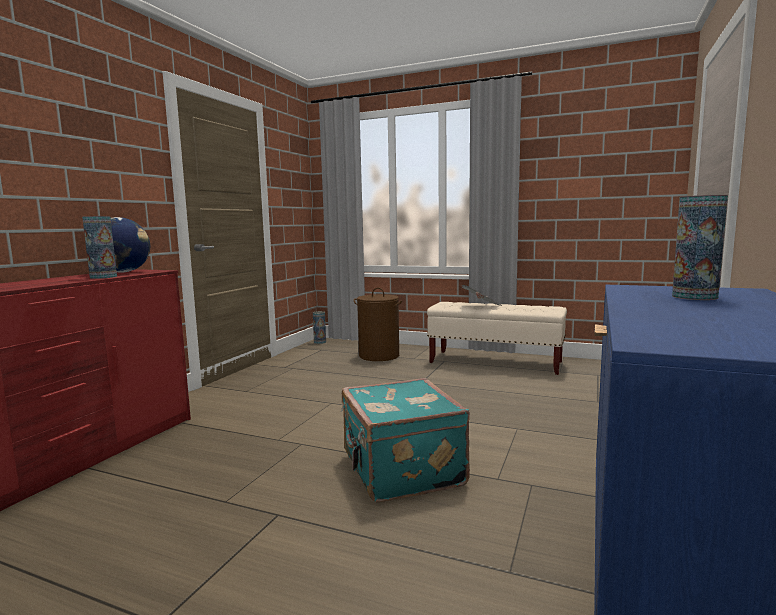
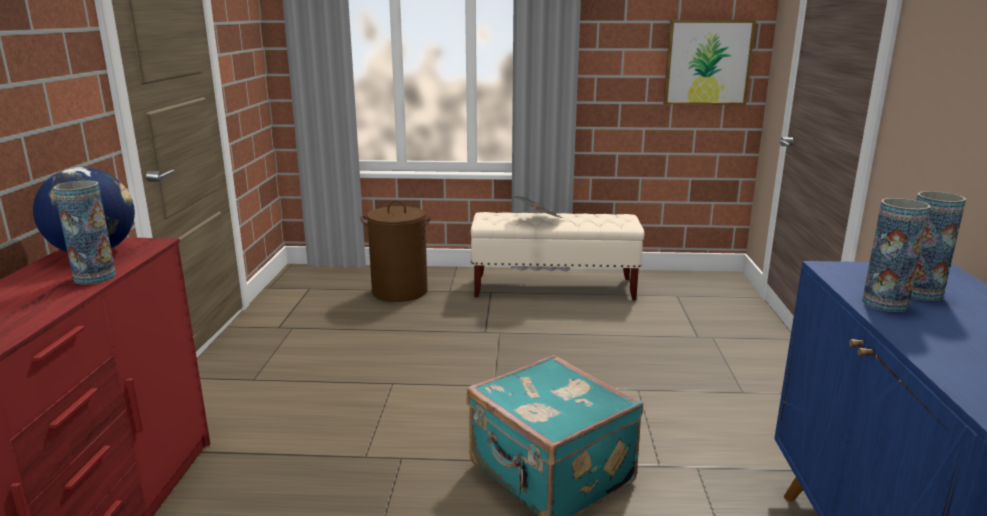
camera: 20 degrees left, 10 degrees up
vase [313,311,326,344] -> vase moved to [862,198,931,312]
none -> picture [663,20,756,105]

